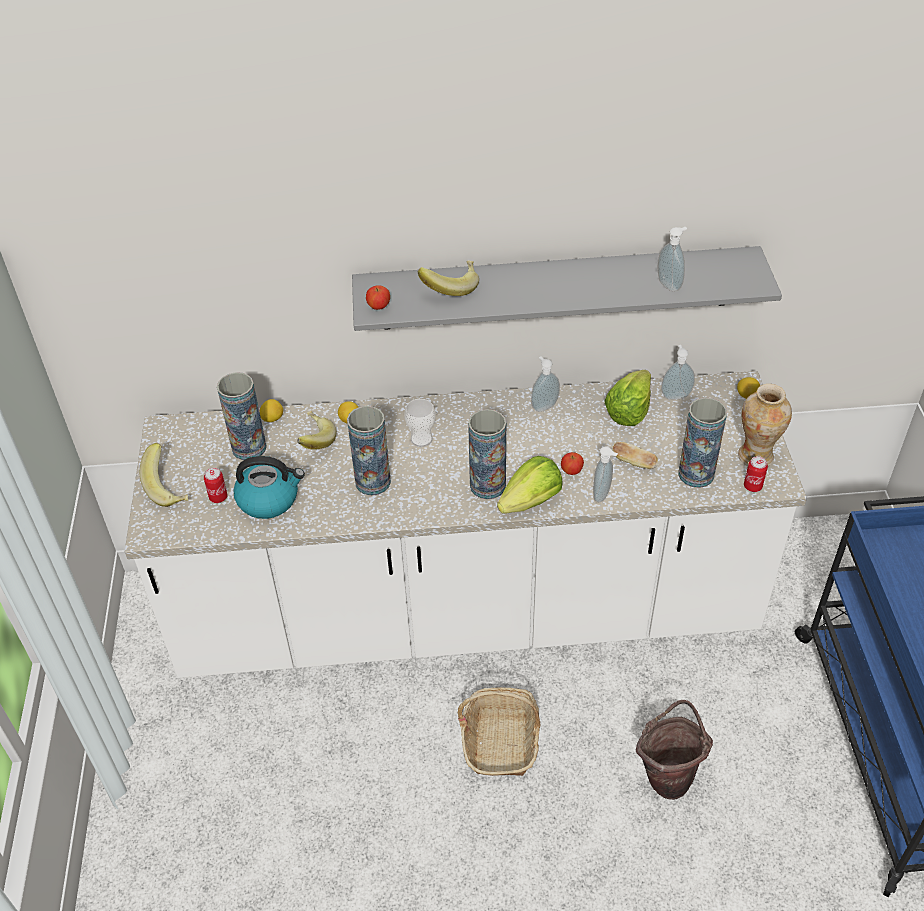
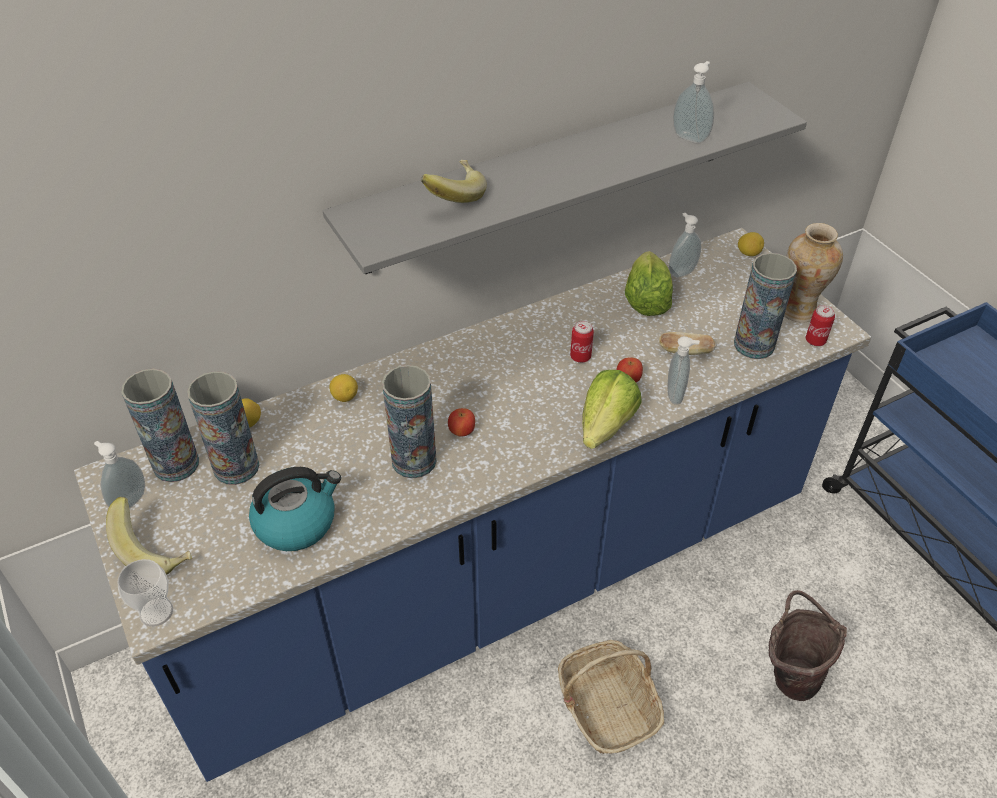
camera: 25 degrees left, 0 degrees up
white counter [125,371,807,678] -> blue counter [74,228,871,782]
can [204,468,228,503] -> can moved to [570,321,594,363]
banana [297,411,336,450] -> none
apple [366,285,390,310] -> apple moved to [448,408,475,437]
cup [405,399,436,447] -> cup moved to [118,559,173,627]
vase [468,409,506,499] -> vase moved to [121,369,199,482]
soap dispenser [531,356,560,412] -> soap dispenser moved to [94,441,145,509]

